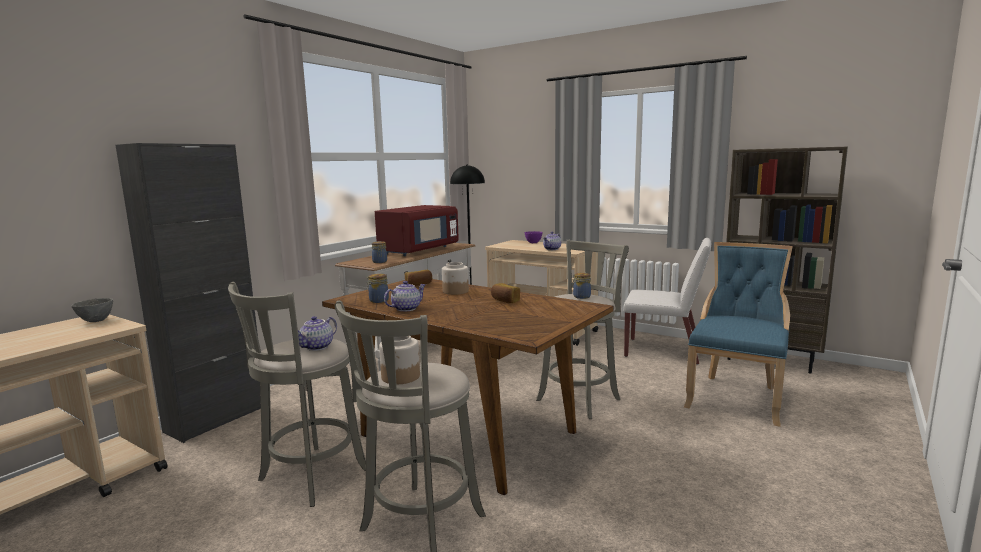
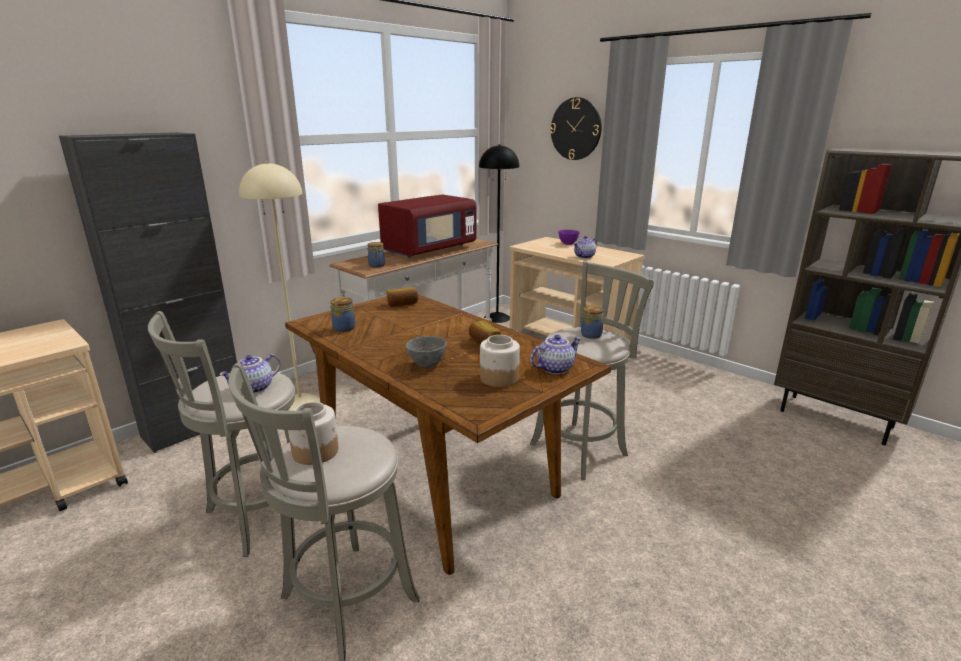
camera: 10 degrees right, 10 degrees up
grey bowl [71,298,113,322] -> grey bowl moved to [406,336,447,368]
teapot [384,281,426,311] -> teapot moved to [530,335,582,374]
jar [442,262,469,295] -> jar moved to [480,335,520,387]
white chair [623,238,712,365] -> none
blue chair [684,242,793,427] -> none
none -> beige floor lamp [239,162,320,411]
none -> wall clock [550,97,602,160]

